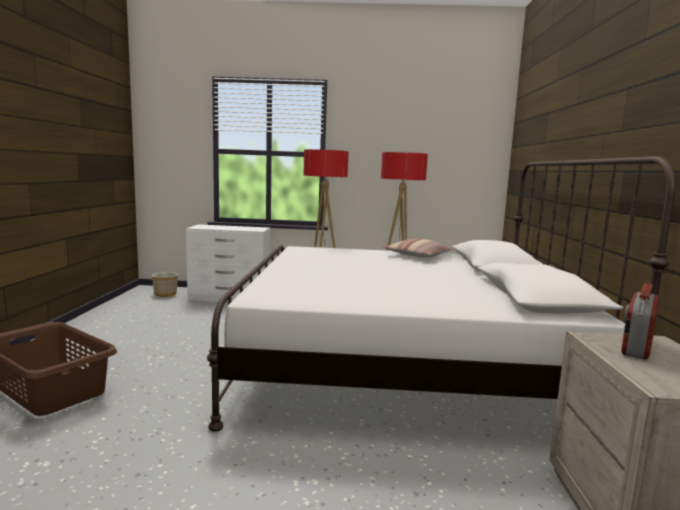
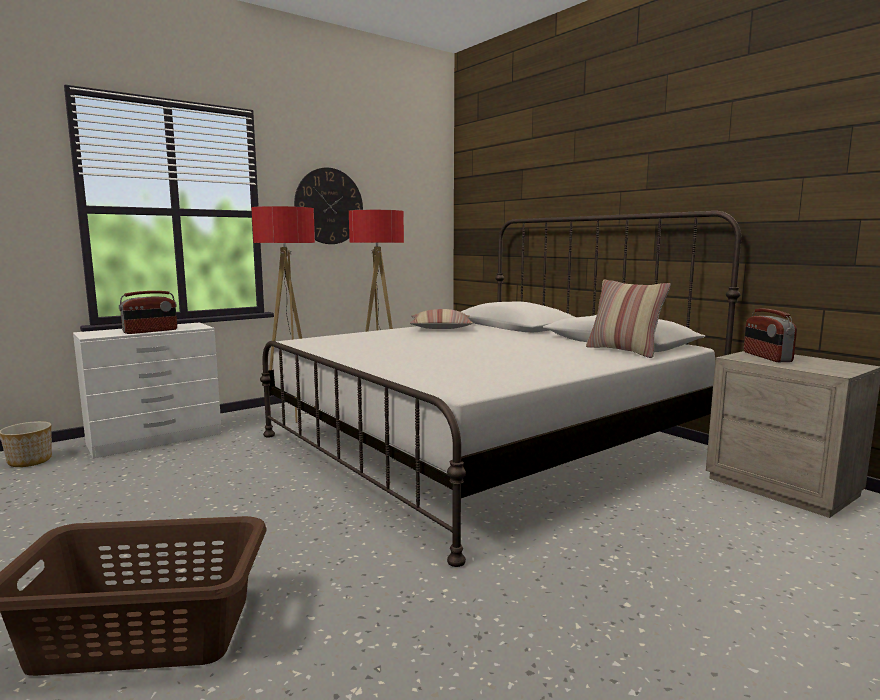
camera: 40 degrees left, 0 degrees up
none -> radio [119,291,177,334]
none -> wall clock [294,168,363,244]
none -> pillow [586,280,671,358]

